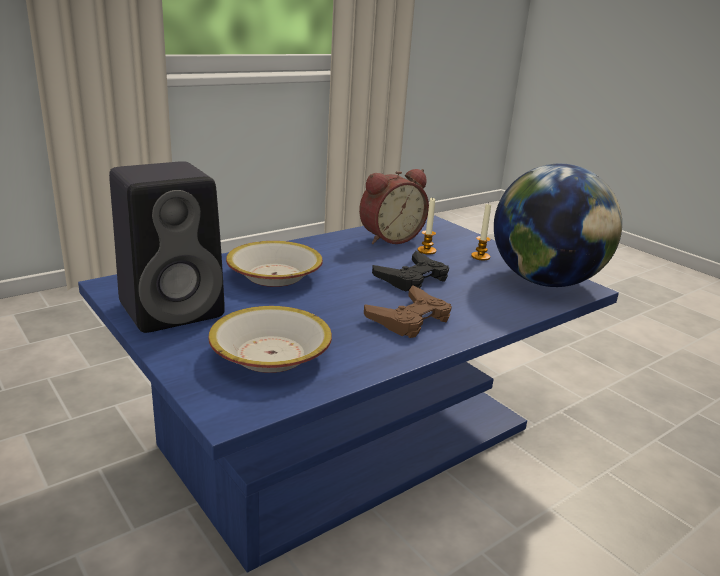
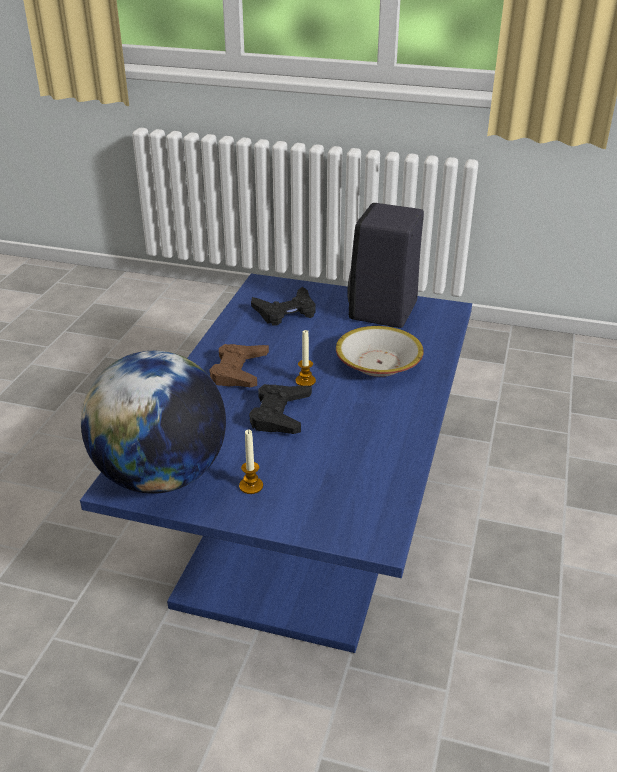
camera: 145 degrees right, 10 degrees up
bowl [208,306,332,373] -> black game controller [251,287,316,326]
alarm clock [359,169,429,244] -> none
candle [418,198,436,254] -> candle moved to [296,329,316,386]

